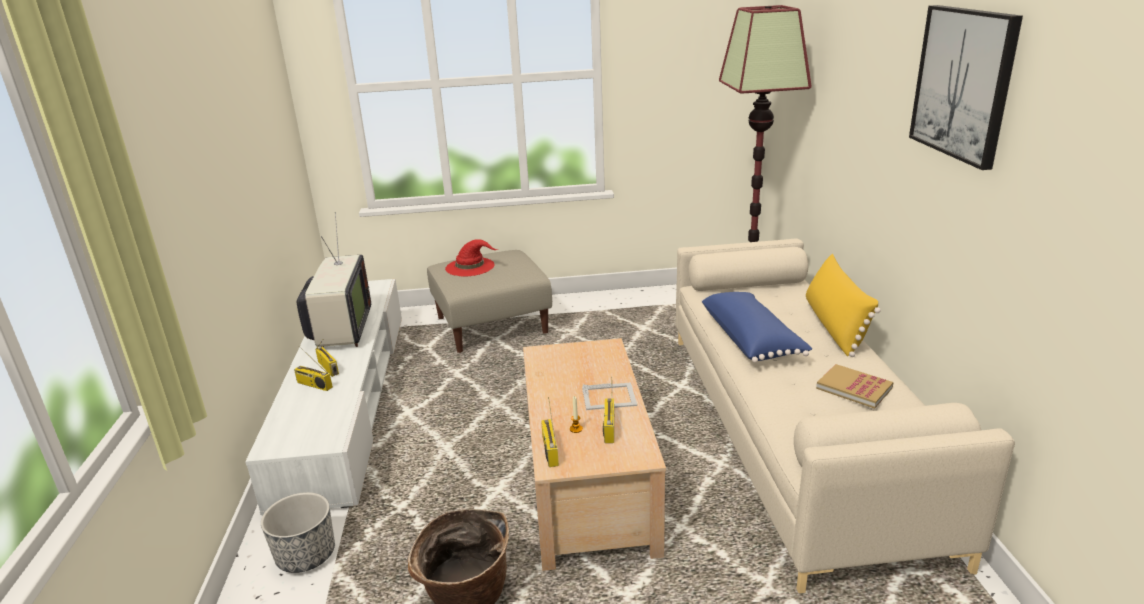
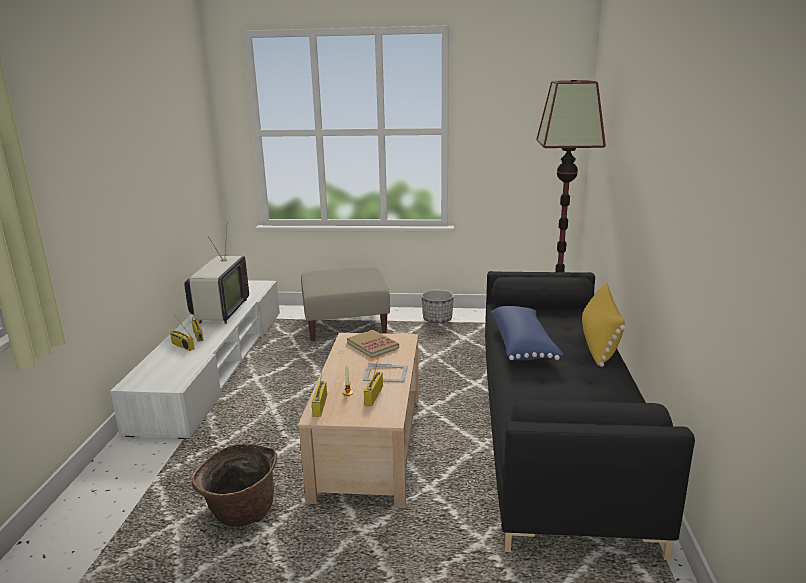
camera: 10 degrees right, 5 degrees down
planter [261,492,335,573] -> planter moved to [421,290,454,323]
red hat [445,239,498,276] -> none
beige sofa [676,238,1015,593] -> black sofa [485,271,695,561]
book [816,364,894,409] -> book moved to [347,330,399,358]
picture [909,5,1023,170] -> none

